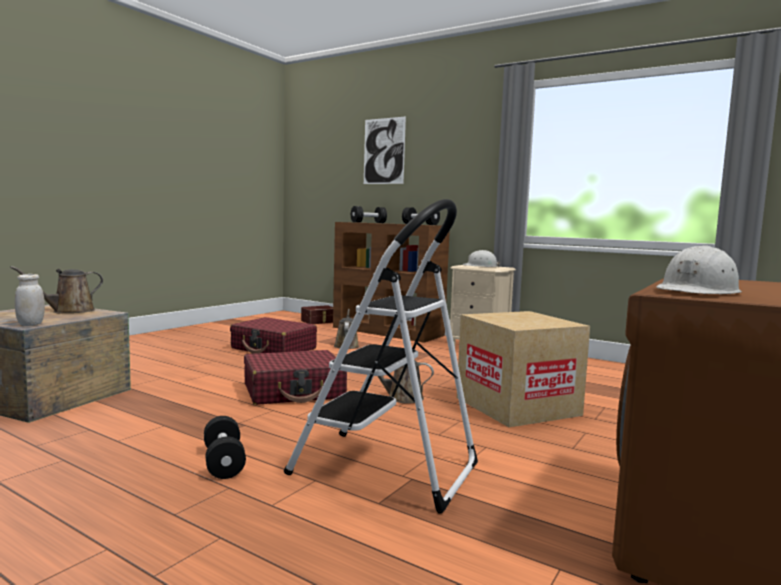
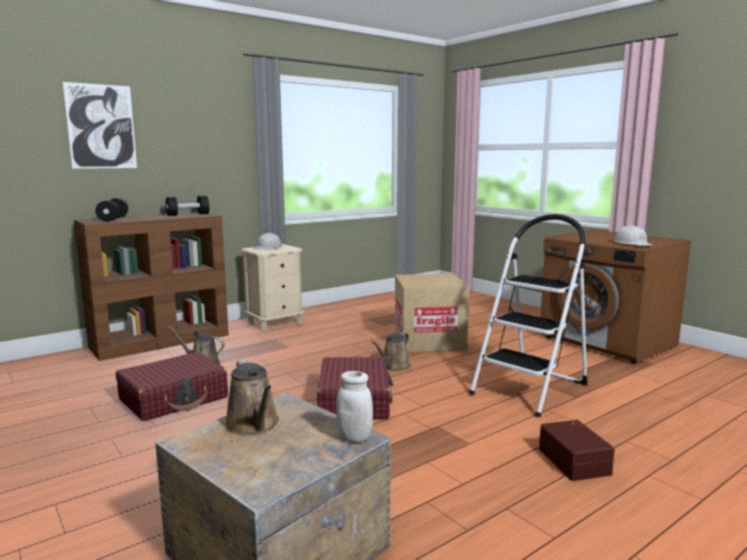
camera: 70 degrees left, 5 degrees up
black dumbbell [204,416,246,479] -> none
brown storage box [301,305,333,324] -> brown storage box moved to [539,420,615,481]

